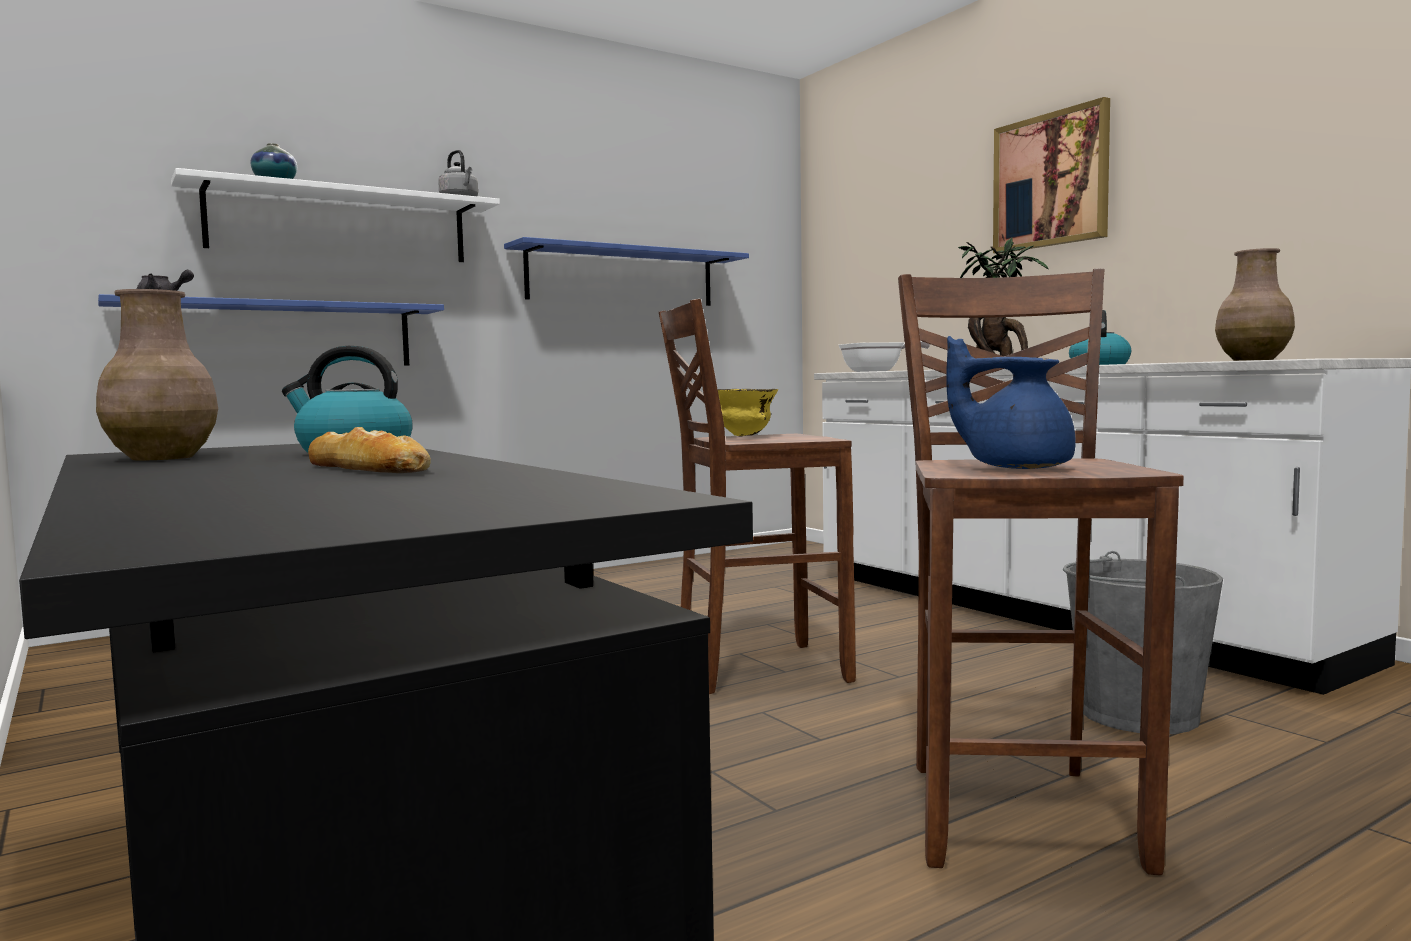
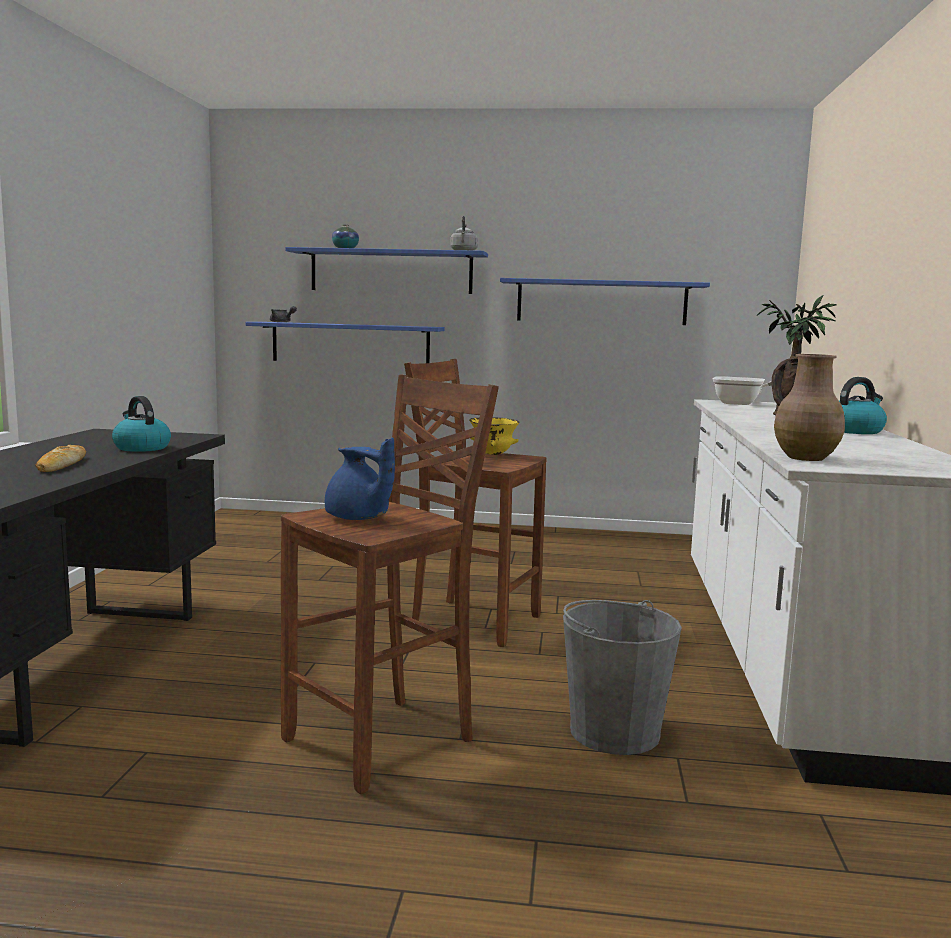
camera: 40 degrees right, 5 degrees up
brown vase [96,289,218,460] -> none
white shelf [171,168,500,262] -> blue shelf [285,247,488,294]
blue teapot [946,336,1076,469] -> blue teapot turned 150 degrees clockwise [325,437,395,520]
picture [993,97,1110,254] -> none

